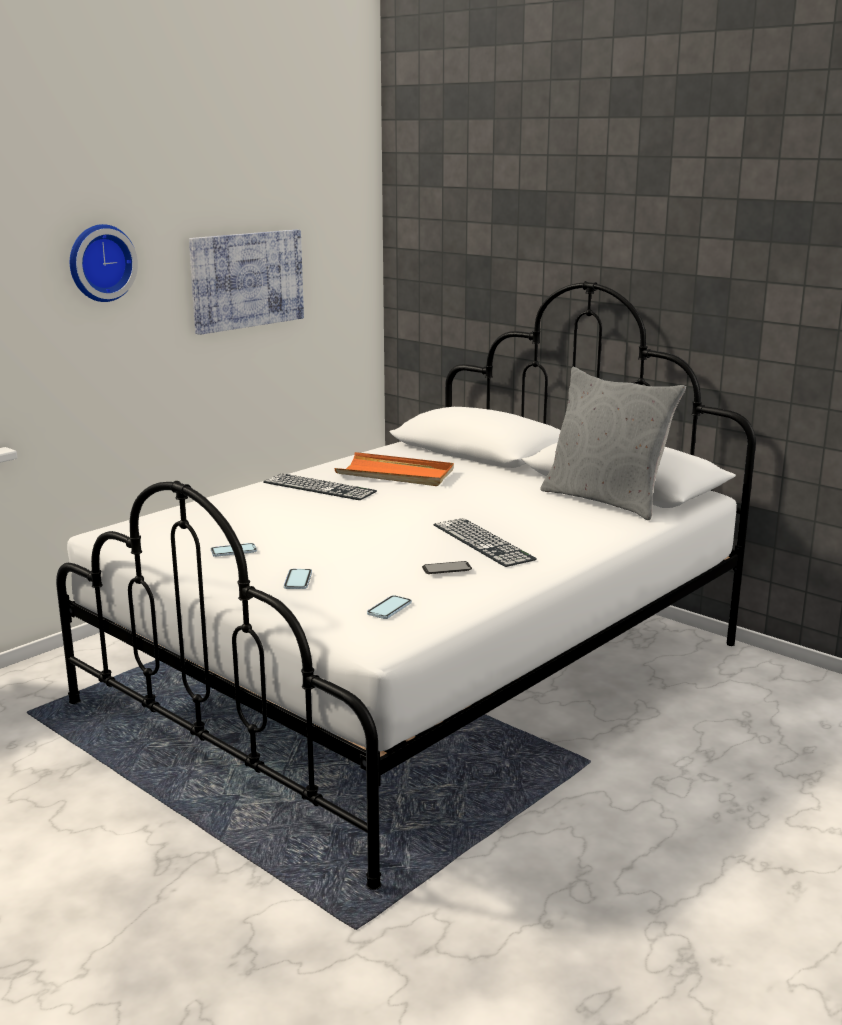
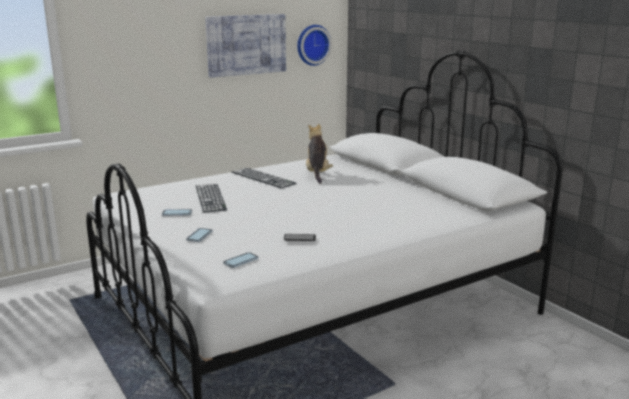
camera: 15 degrees right, 0 degrees up
wall clock [70,224,138,302] -> wall clock moved to [297,25,332,66]
orange tray [334,452,454,486] -> plush toy [306,124,333,184]
keyboard [434,518,537,567] -> keyboard moved to [196,184,227,213]
grey pillow [540,367,686,520] -> none

